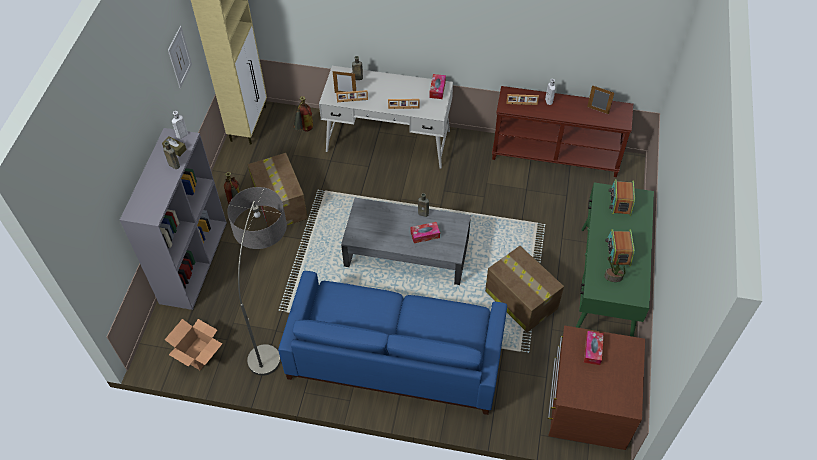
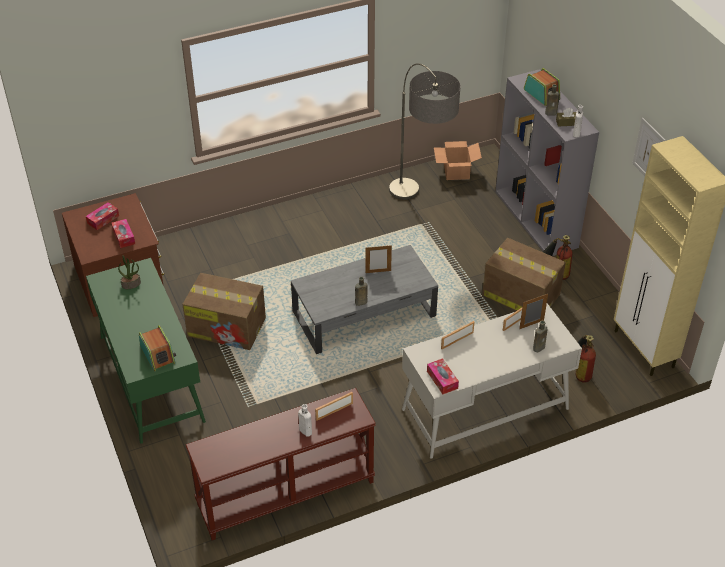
camera: 145 degrees right, 10 degrees down
blue sofa [278,271,507,415] -> none
tissue box [411,222,440,243] -> tissue box moved to [86,202,119,230]
picture frame [587,85,614,114] -> picture frame moved to [365,245,392,273]
radio [605,229,635,267] -> radio moved to [524,68,560,106]

